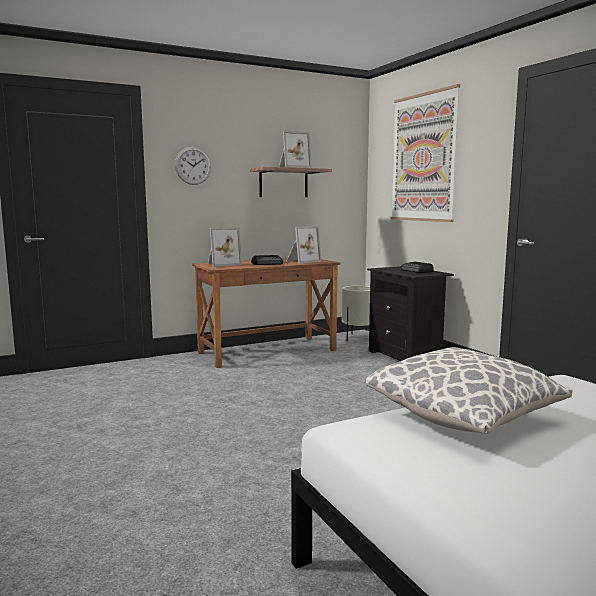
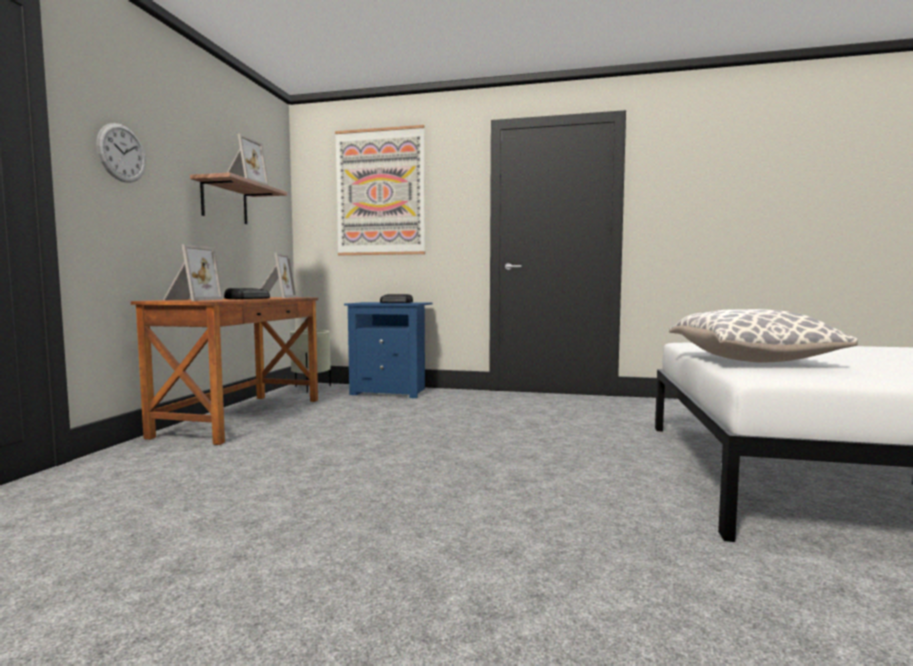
camera: 50 degrees left, 5 degrees down
black nightstand [367,266,454,361] -> blue nightstand [344,302,433,398]

